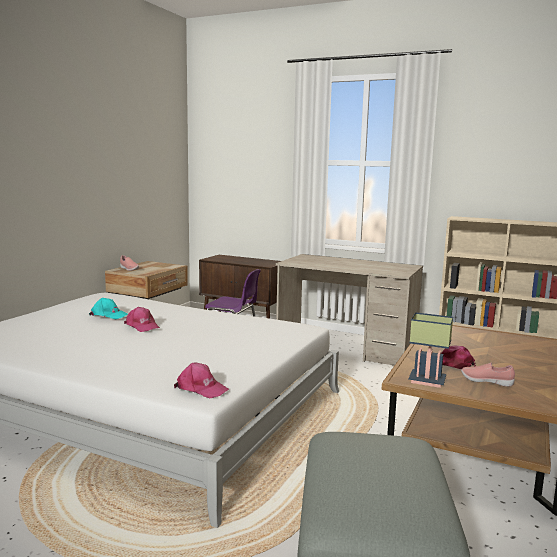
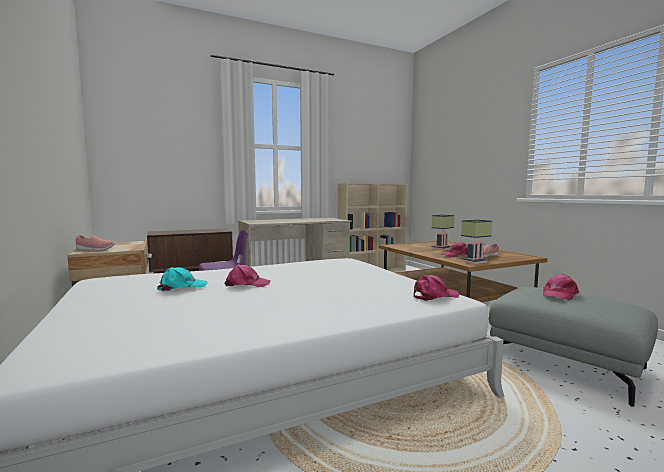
camera: 50 degrees left, 5 degrees down
none -> table lamp [431,215,455,250]
none -> pink cap [543,274,579,300]

